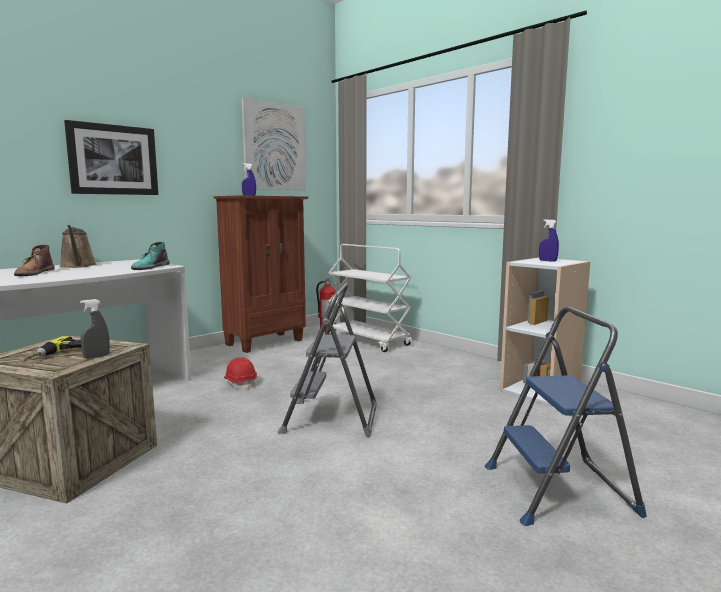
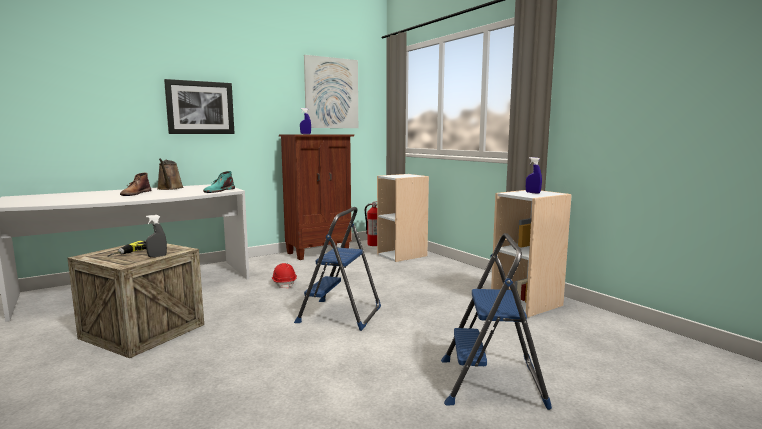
camera: 10 degrees right, 0 degrees up
grey step ladder [277,282,377,437] -> blue step ladder [294,207,381,331]
white cart [328,244,412,352] -> bookcase [377,174,429,262]

